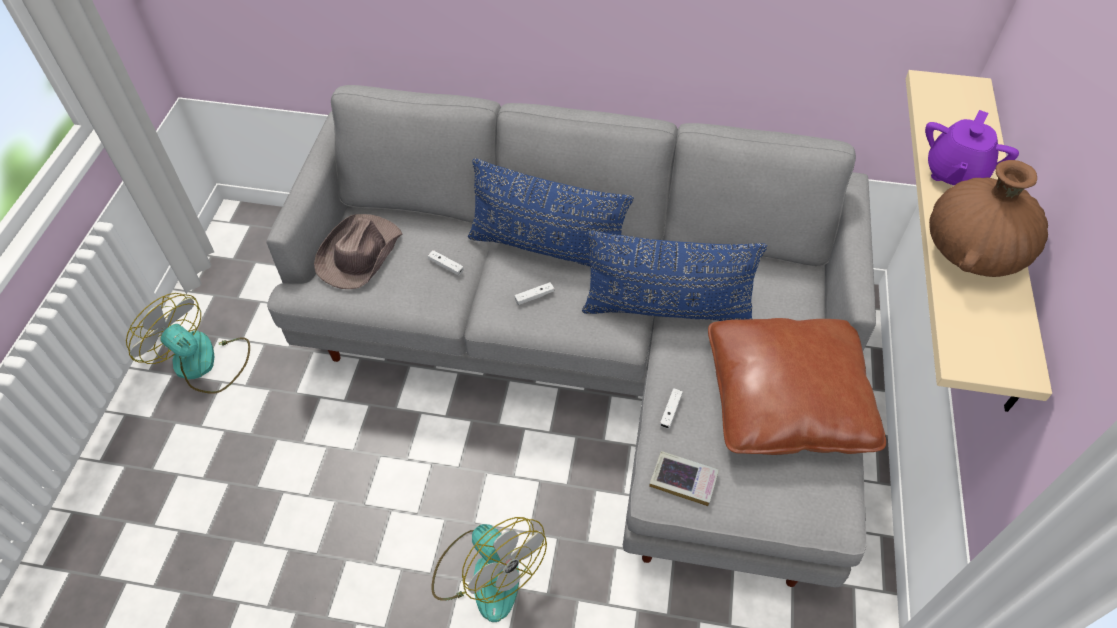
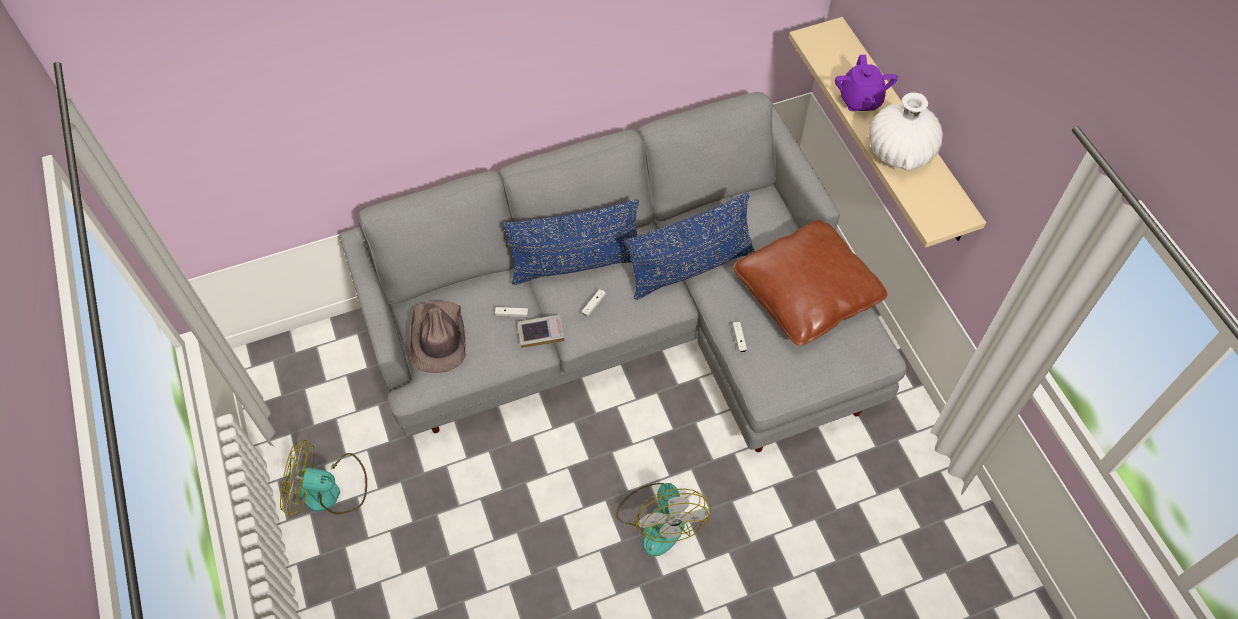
camera: 30 degrees left, 5 degrees up
fan [431,517,547,622] -> fan turned 60 degrees clockwise [616,483,711,557]
book [649,451,719,506] -> book moved to [517,315,564,348]
brown vase [929,160,1048,277] -> white vase [869,92,943,171]

